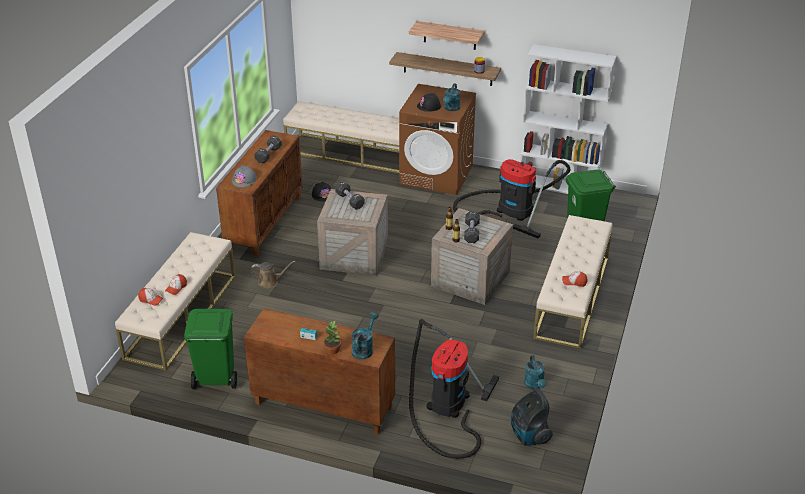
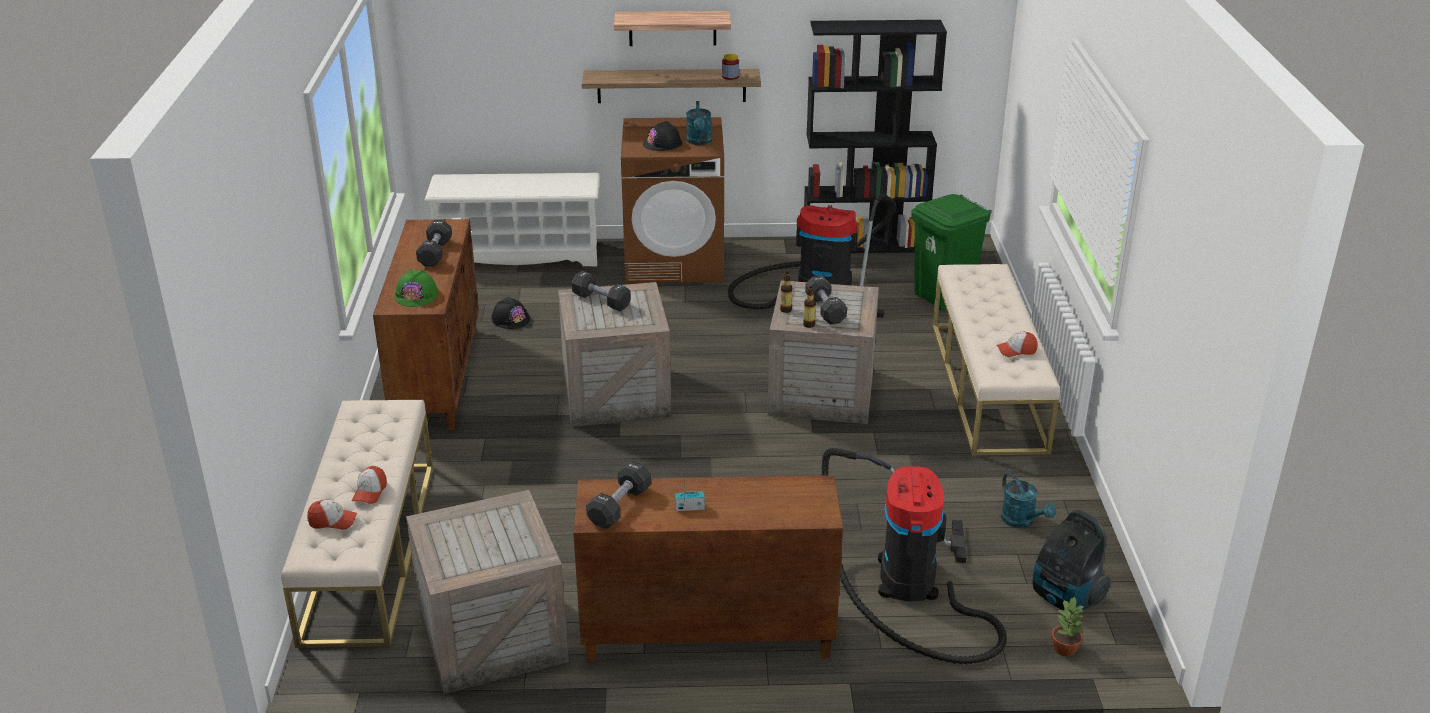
camera: 20 degrees left, 5 degrees down
green trash can [184,309,237,389] -> crate [406,490,569,694]
grey hard hat [232,165,257,187] -> green hard hat [394,269,438,307]
brown watering can [251,261,295,288] -> none
beige bench [283,101,399,173] -> white shoe rack [424,173,600,267]
potted plant [324,321,341,355] -> potted plant moved to [1052,595,1085,656]
turquoise watering can [352,312,378,360] -> none
white bookcase [520,44,616,194] -> black bookcase [804,20,947,253]
none -> black dumbbell [586,461,651,529]

